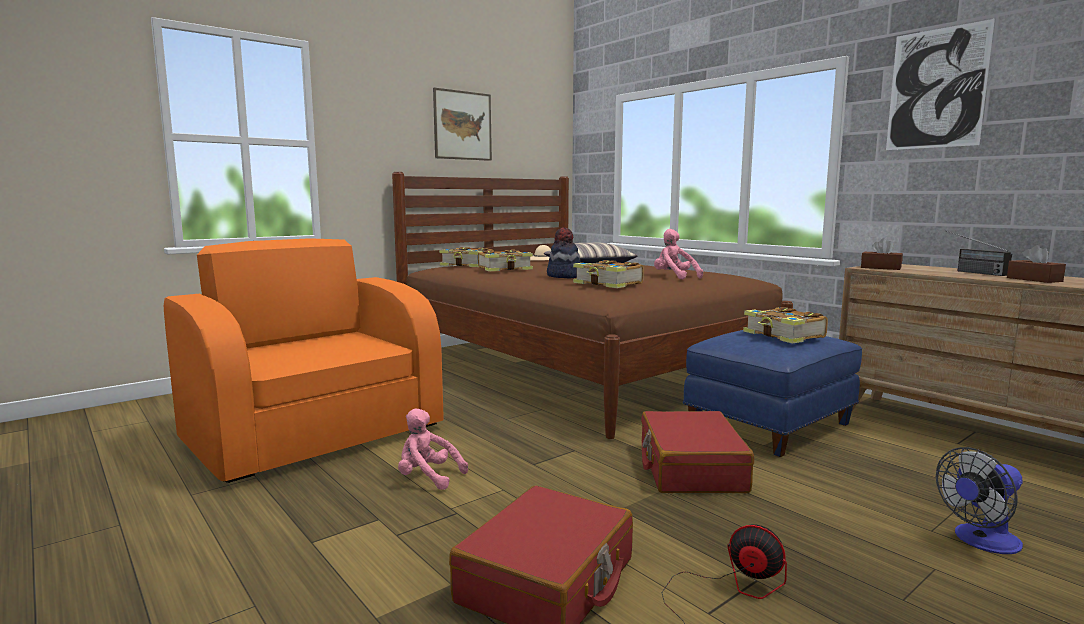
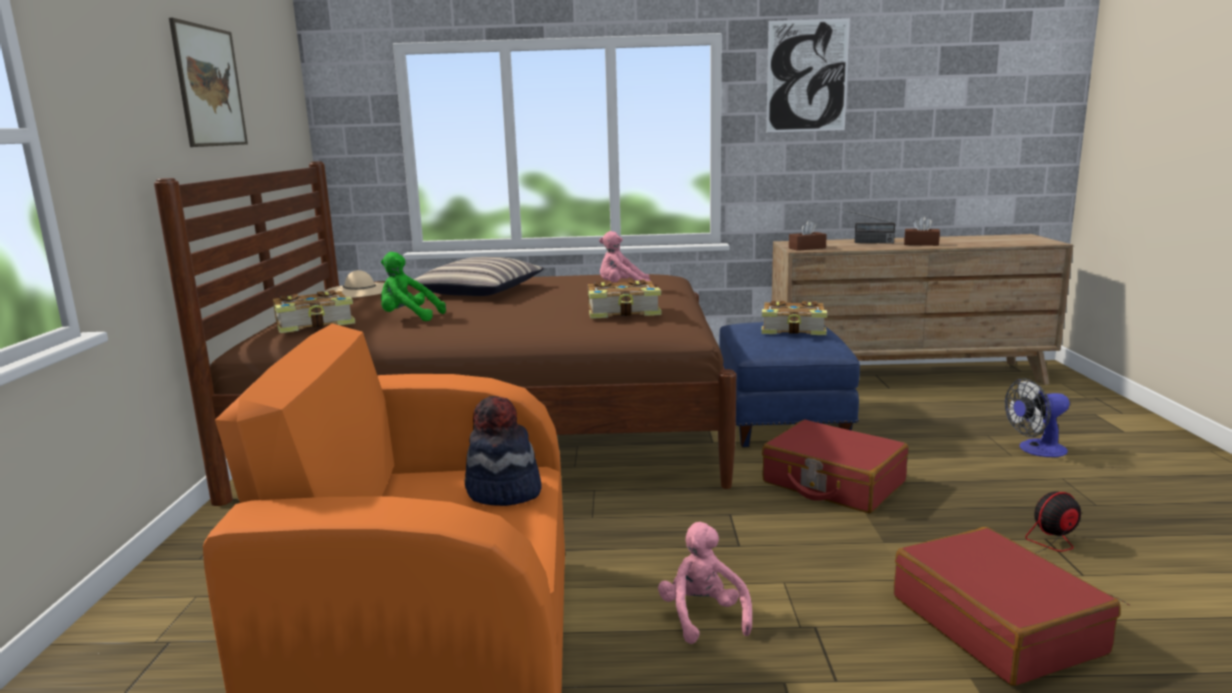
camera: 50 degrees left, 5 degrees up
pink plush toy [398,409,468,490] -> pink plush toy turned 105 degrees clockwise [658,522,752,644]
book [478,250,533,271] -> green plush toy [381,252,446,321]
hat [547,228,581,279] -> hat moved to [464,396,542,506]
fan [936,447,1023,554] -> fan turned 60 degrees clockwise [1005,378,1070,457]

